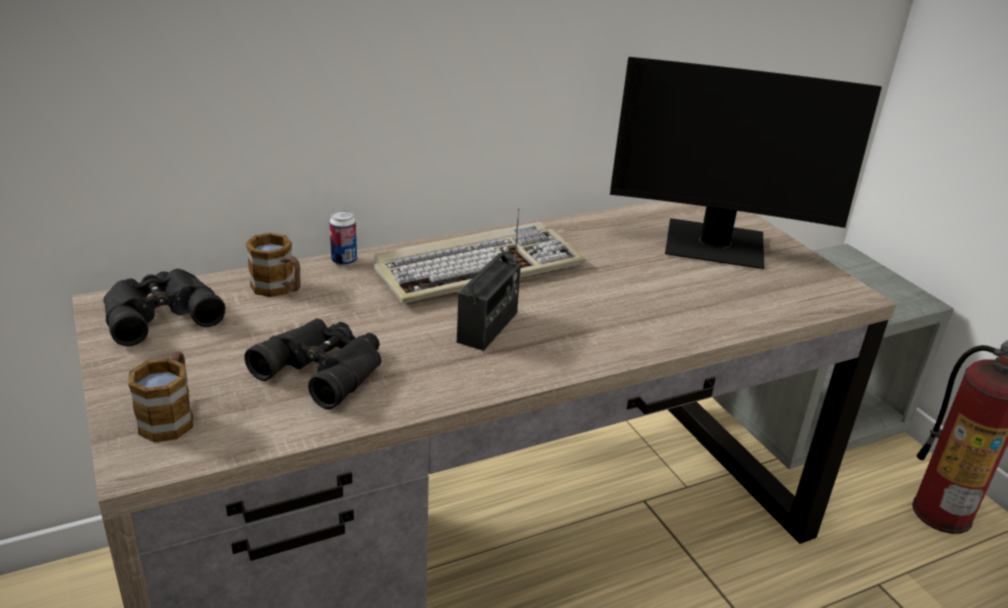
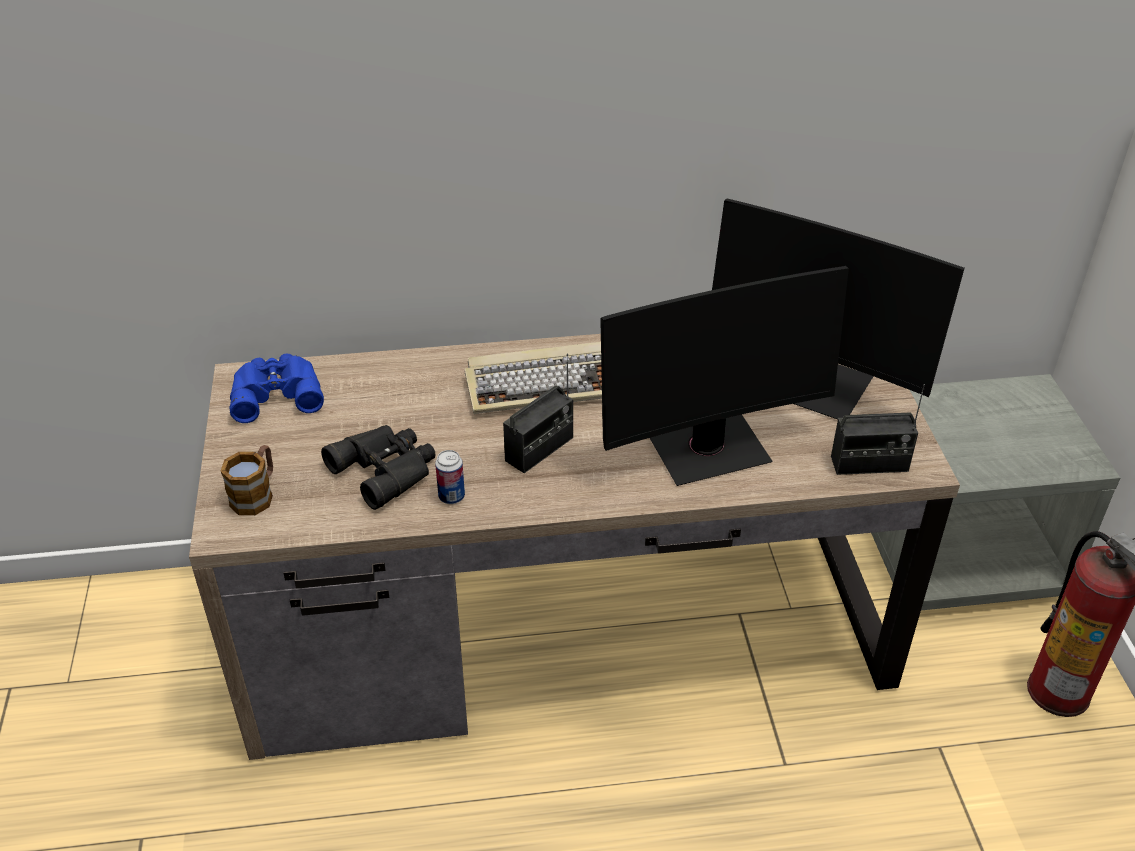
camera: 20 degrees right, 10 degrees up
black binoculars [103,268,226,346] -> blue binoculars [230,354,324,423]
mug [246,233,301,297] -> none
can [329,210,357,266] -> can moved to [435,450,465,504]
none -> monitor [600,266,849,486]
none -> radio [831,384,925,475]

